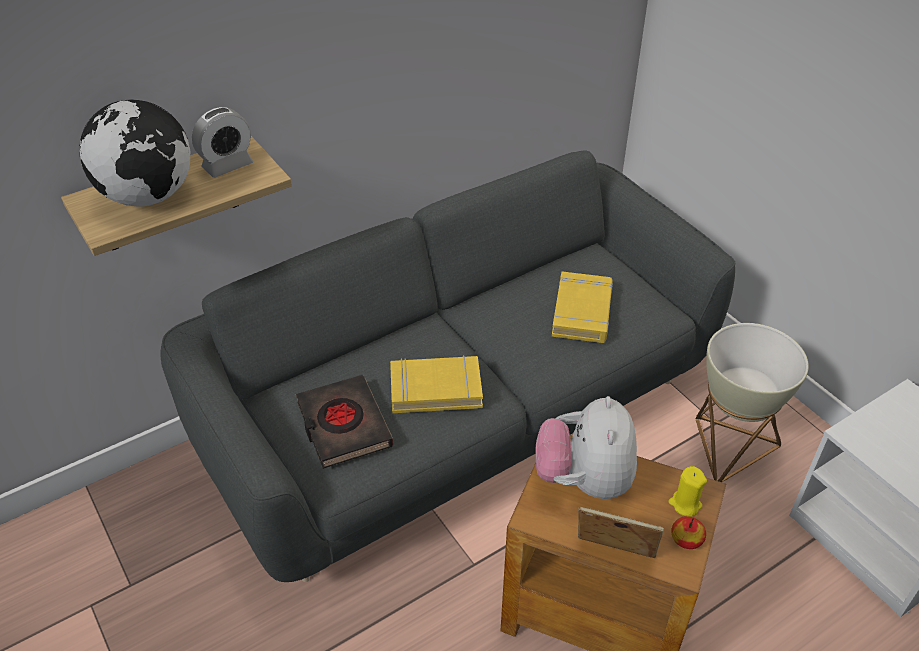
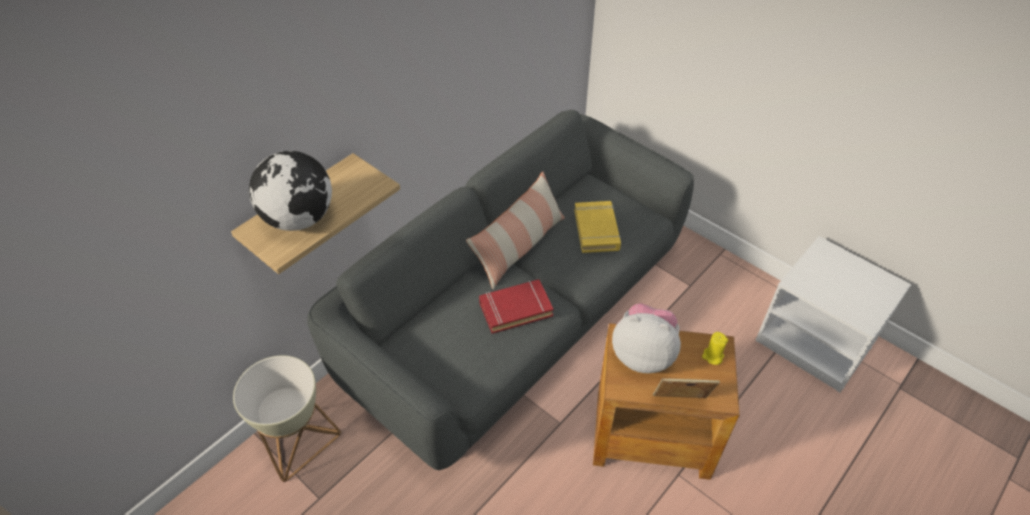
camera: 15 degrees left, 5 degrees up
alarm clock [192,107,253,178] -> none
black book [296,375,393,469] -> none
yellow book [390,355,483,413] -> red book [479,279,554,334]
plush toy [535,396,637,499] -> plush toy turned 120 degrees clockwise [612,303,681,373]
apple [671,516,706,549] -> none
planter [696,323,809,482] -> planter moved to [233,356,341,482]
none -> pillow [466,171,565,289]

